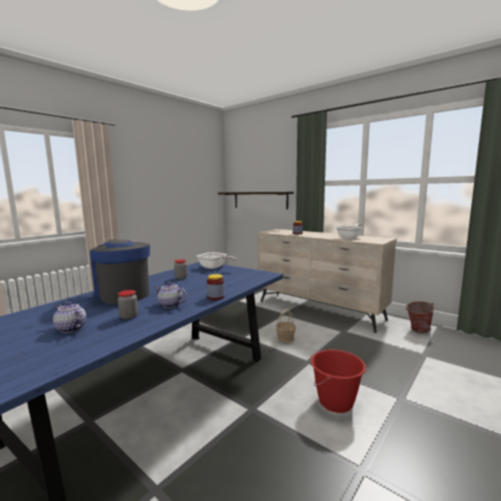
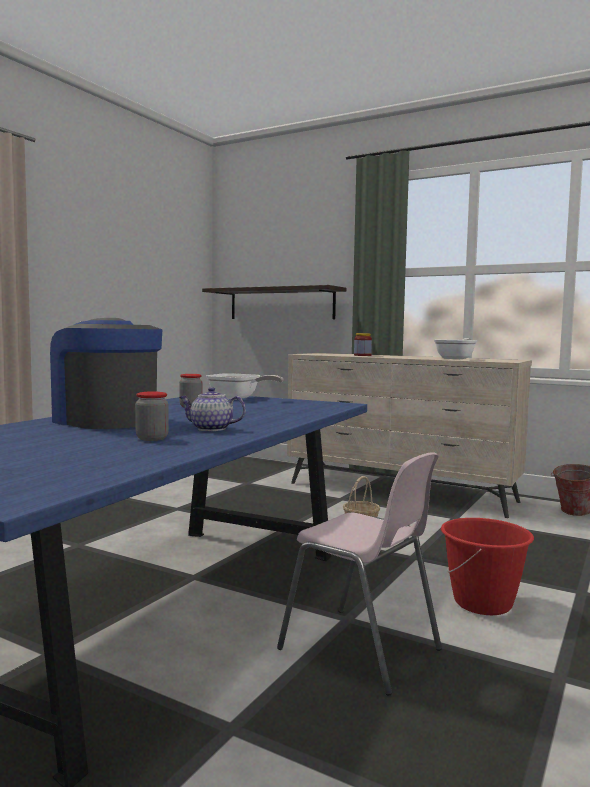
camera: 10 degrees left, 5 degrees down
teapot [53,302,86,333] -> none
jar [207,274,225,300] -> none
none -> pink chair [277,453,442,696]

